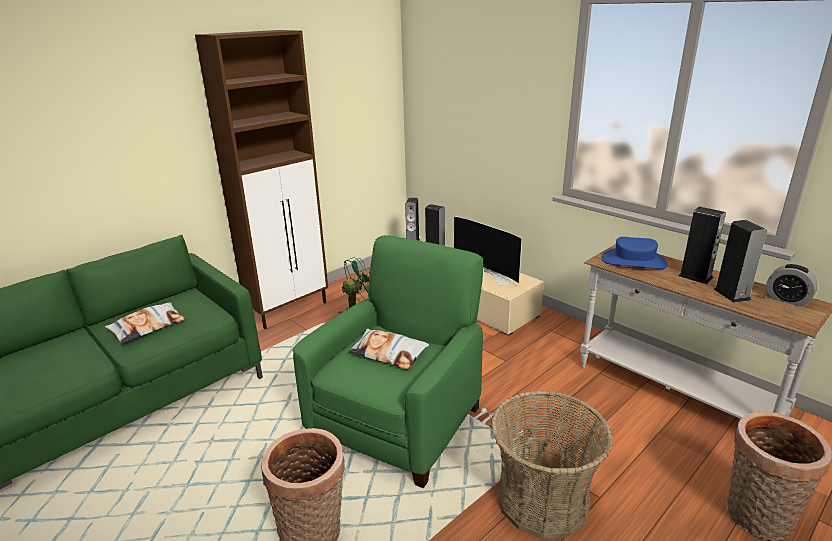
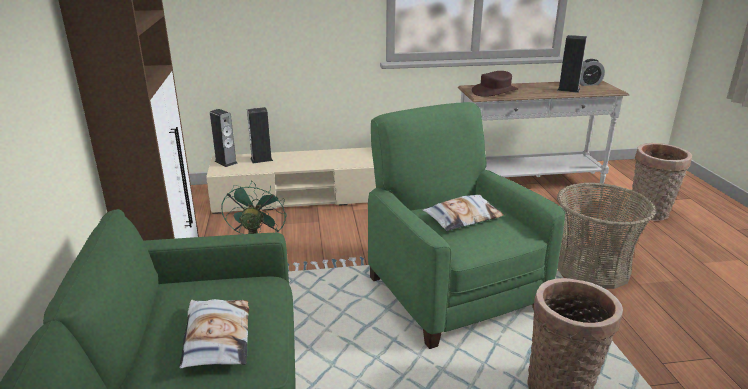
camera: 55 degrees left, 0 degrees up
television [454,216,522,285] -> none
blue hat [601,237,668,269] -> brown hat [472,71,519,97]
speaker [678,207,726,284] -> none

